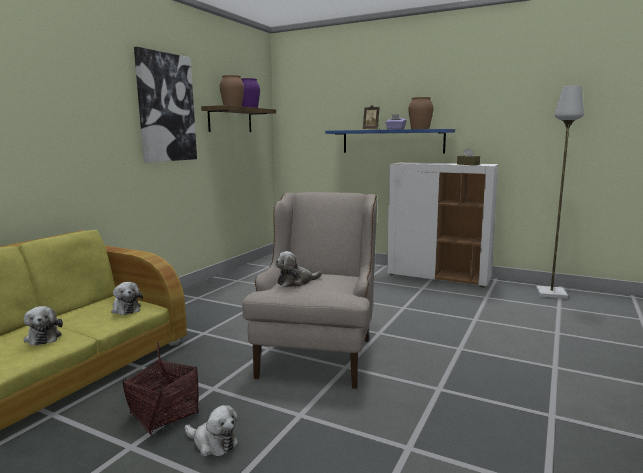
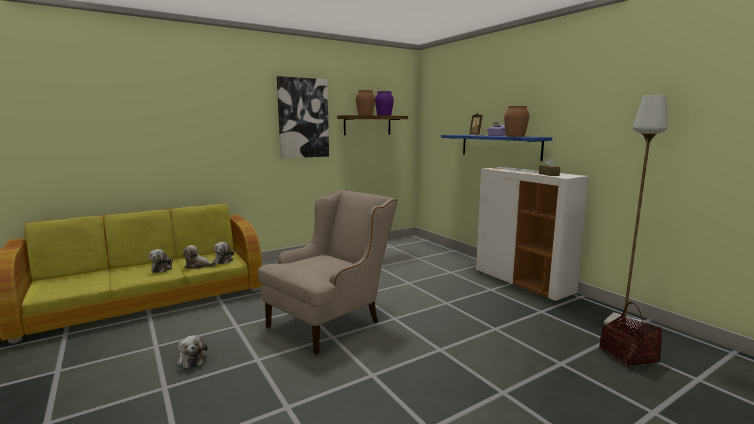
camera: 30 degrees right, 0 degrees up
basket [122,342,199,435] -> basket moved to [599,302,662,368]
plush toy [275,251,322,288] -> plush toy moved to [183,245,216,269]

